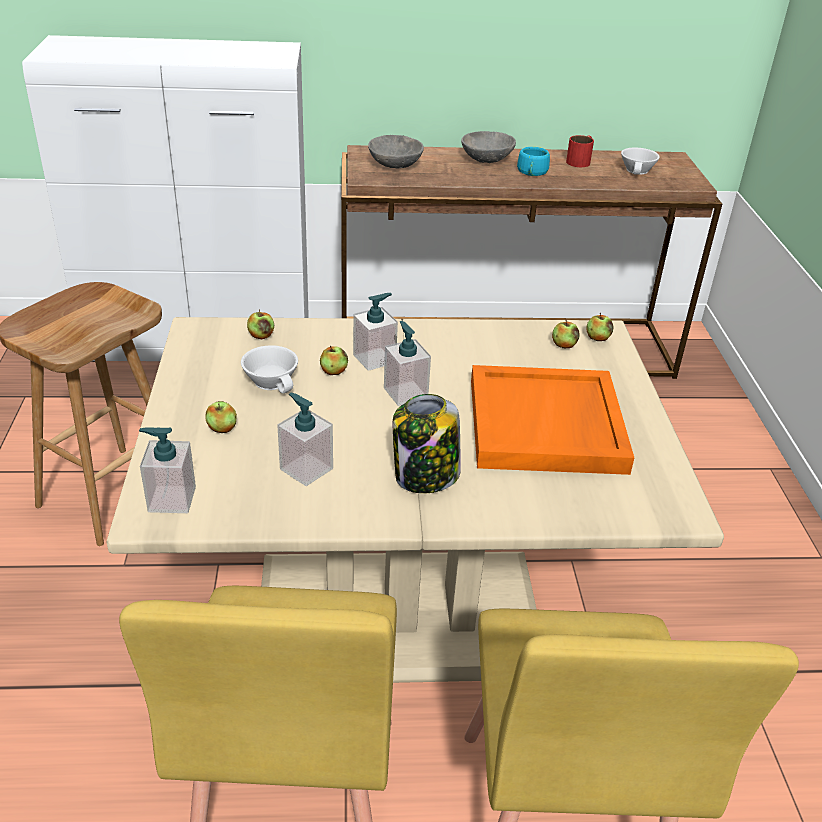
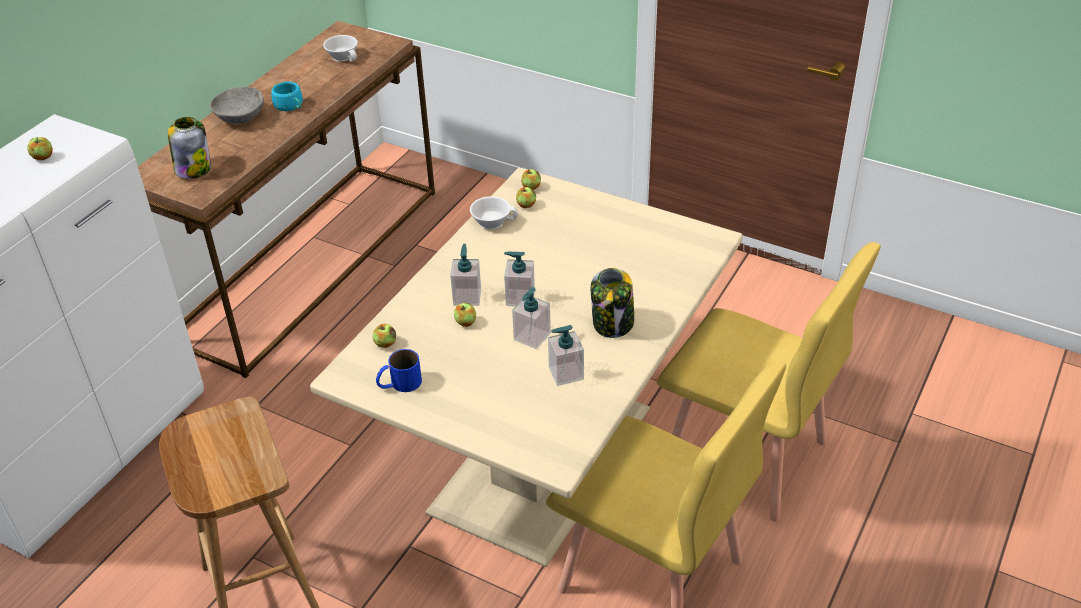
camera: 55 degrees left, 5 degrees up
soap dispenser [139,427,196,513] -> soap dispenser moved to [512,287,551,349]
apple [205,401,237,433] -> apple moved to [27,137,53,160]
white cup [241,345,298,394] -> white cup moved to [470,196,518,230]
grey bowl [368,135,424,169] -> jar [168,117,211,179]
orange tray [471,365,634,475] -> none
red mug [566,135,594,167] -> none
none -> blue mug [376,349,422,392]

